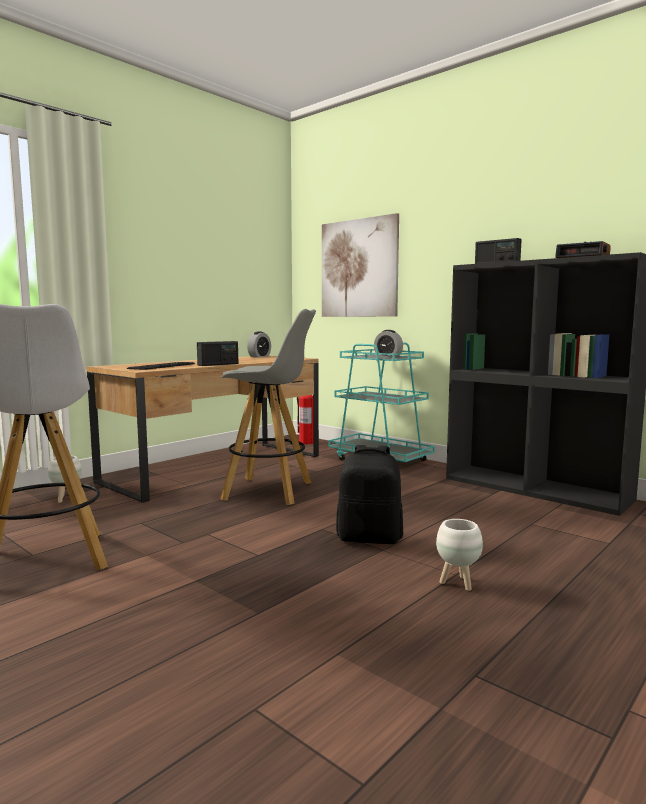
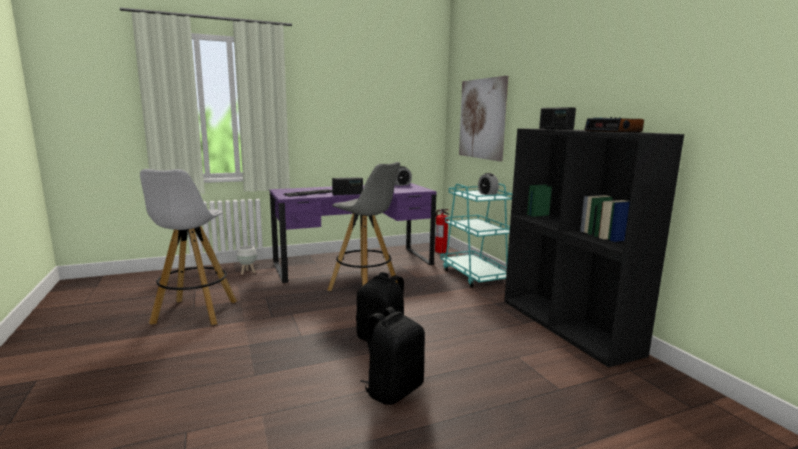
camera: 25 degrees right, 5 degrees up
brown desk [86,356,319,503] -> purple desk [270,183,437,283]
white planter [436,519,483,591] -> black backpack [360,307,425,405]

